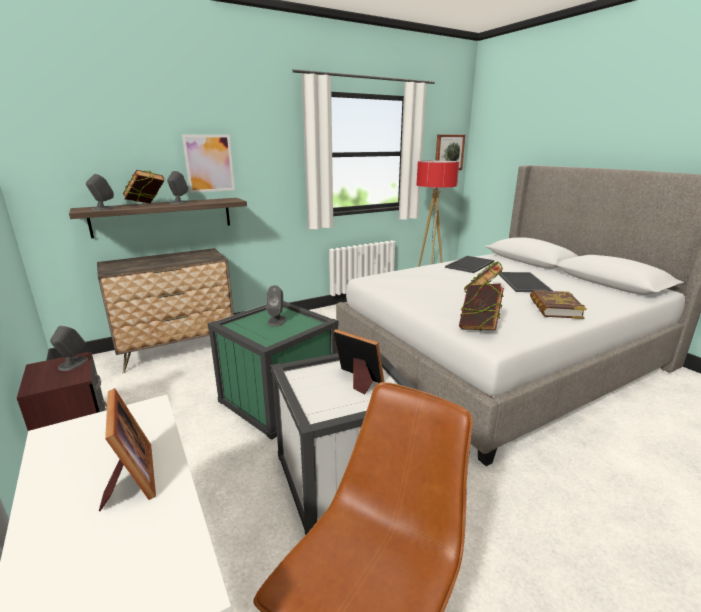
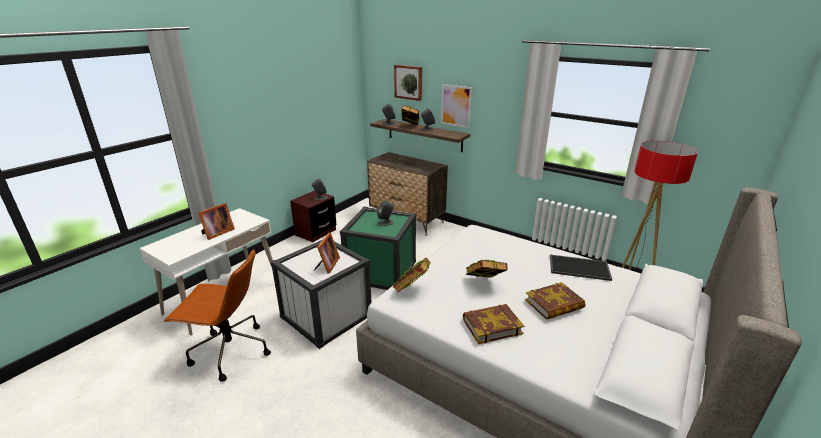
camera: 65 degrees right, 5 degrees up
picture [435,134,465,170] -> picture moved to [394,65,422,101]
tray [499,272,553,292] -> book [525,282,586,320]

